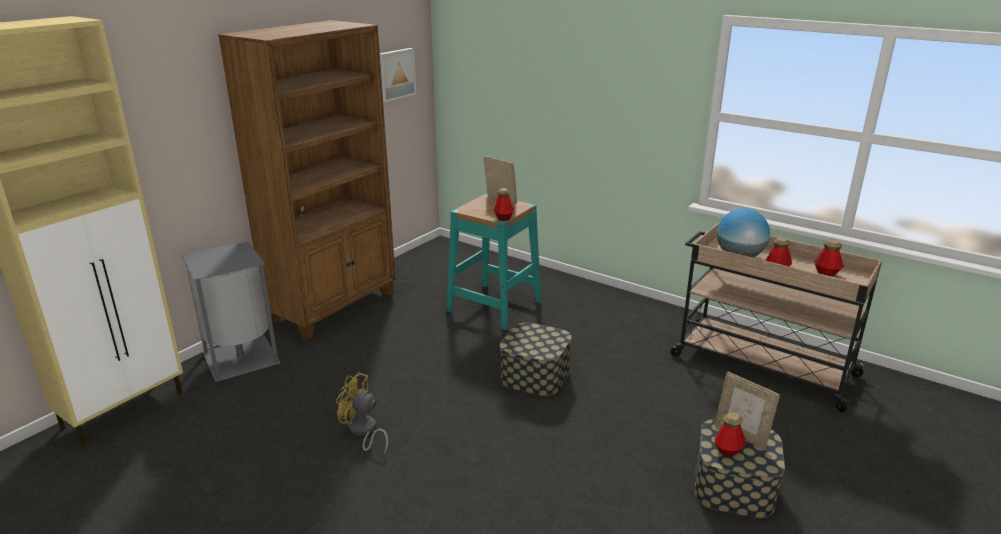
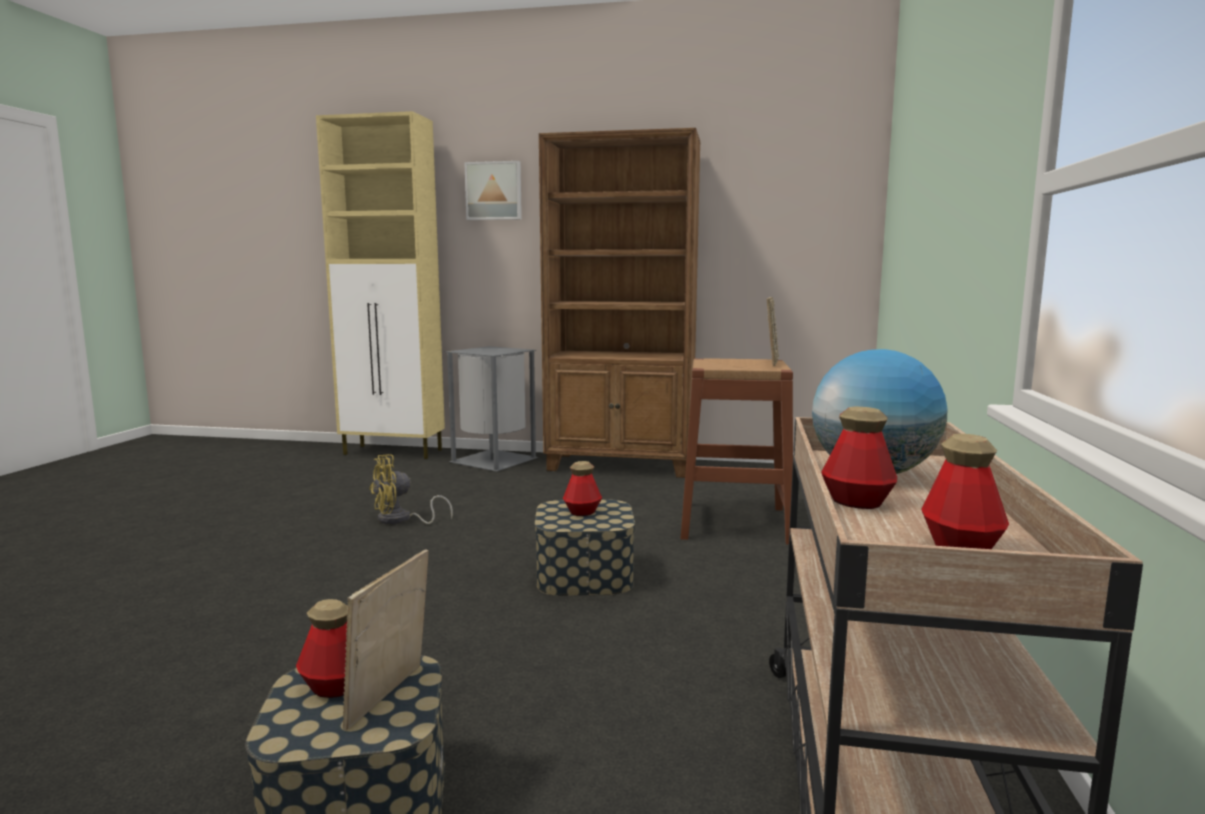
camera: 65 degrees right, 15 degrees down
yellow fan [336,373,388,455] -> yellow fan turned 120 degrees counterclockwise [369,454,453,524]
picture [380,48,416,102] -> picture moved to [464,161,522,220]
turquoise stool [446,194,541,330] -> brown stool [680,358,793,545]
bottle [494,188,514,221] -> bottle moved to [563,461,602,516]

